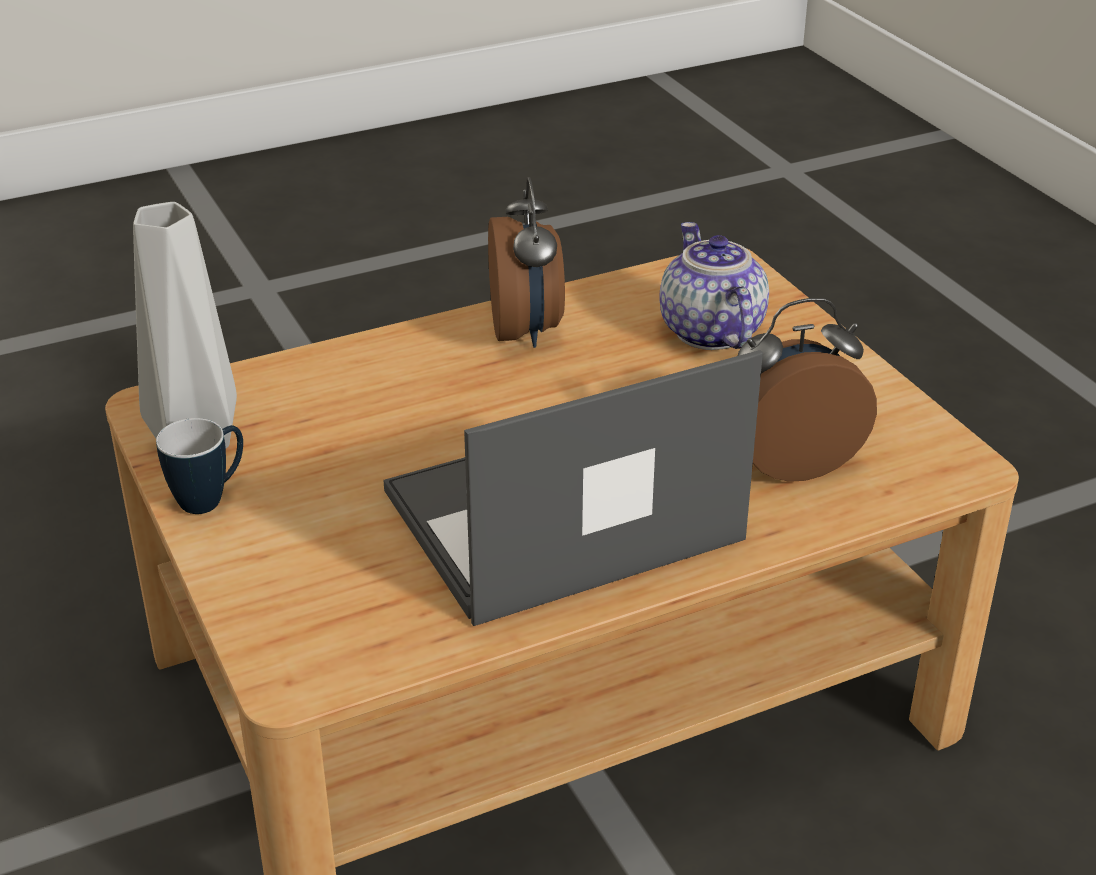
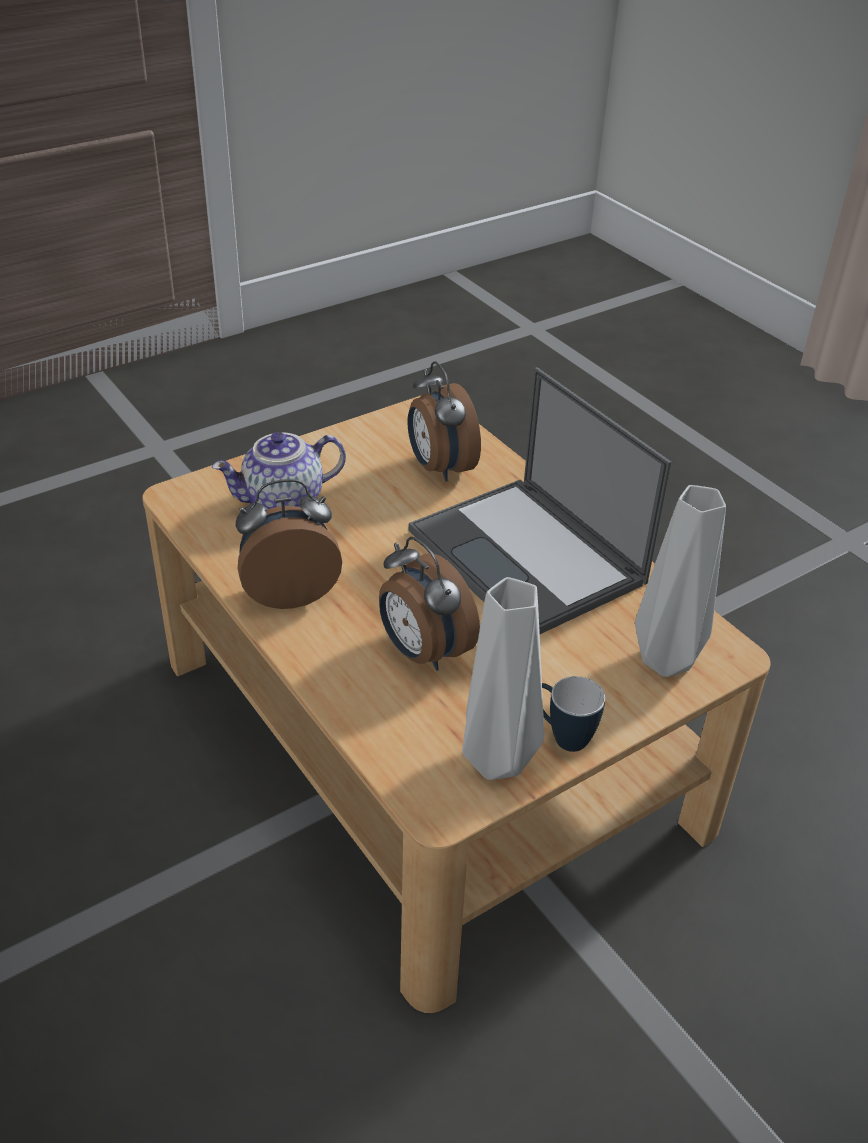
camera: 100 degrees left, 5 degrees up
none -> alarm clock [379,537,480,671]
none -> grey vase [635,485,726,677]

